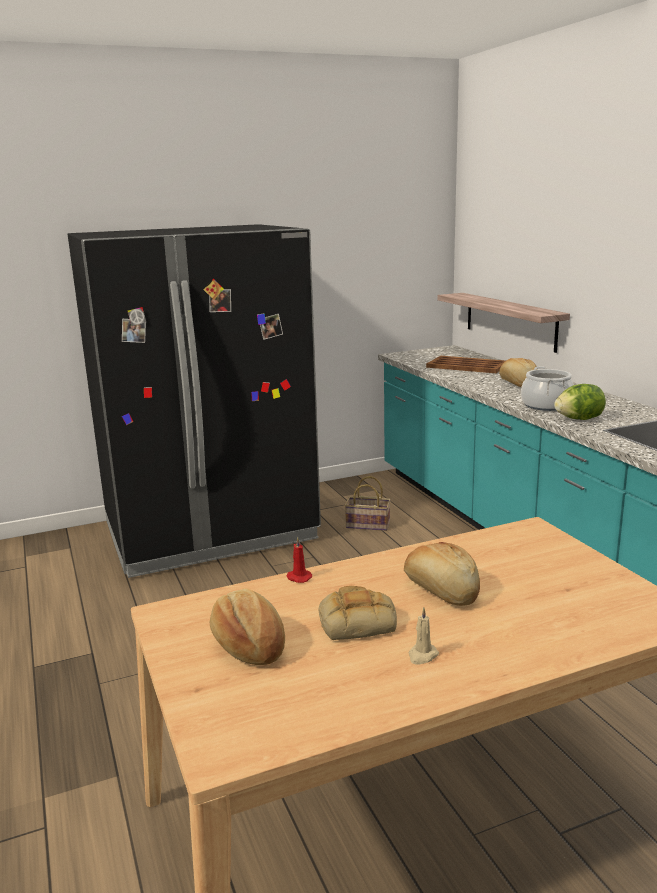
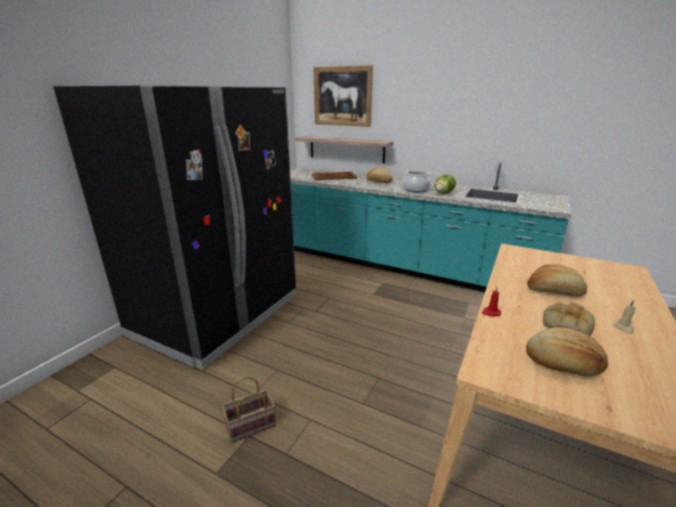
camera: 40 degrees left, 5 degrees up
basket [345,476,391,531] -> basket moved to [222,376,276,443]
none -> picture [313,65,373,127]

